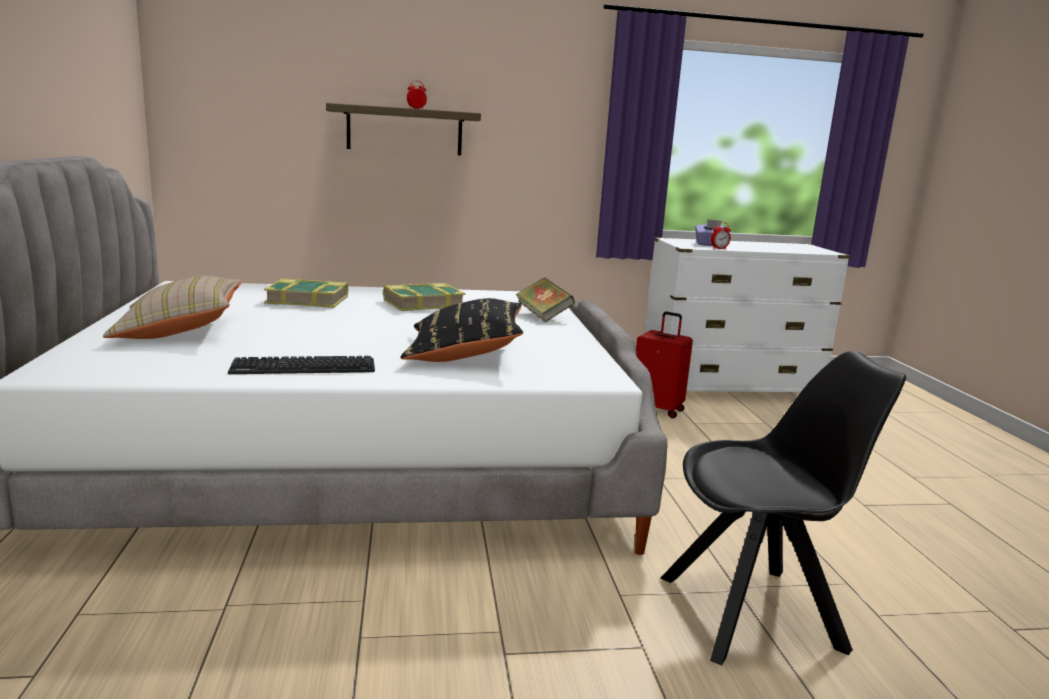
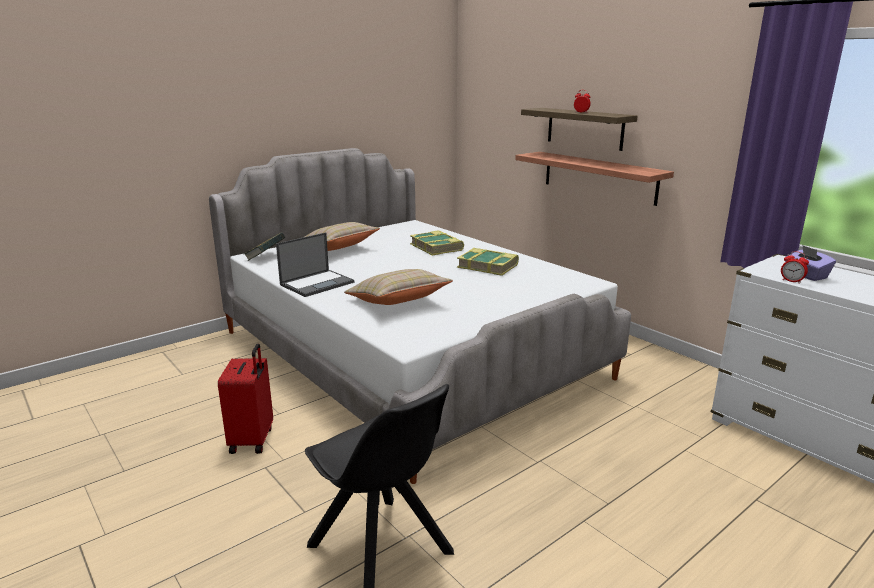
camera: 60 degrees right, 5 degrees up
keyboard [228,356,375,374] -> laptop [276,233,354,297]
black pillow [401,298,523,362] -> beige pillow [344,269,453,305]
book [516,278,575,323] -> book moved to [244,232,285,261]
red suitcase [636,312,693,418] -> red suitcase moved to [218,344,273,454]
none -> shelf [515,152,674,206]

